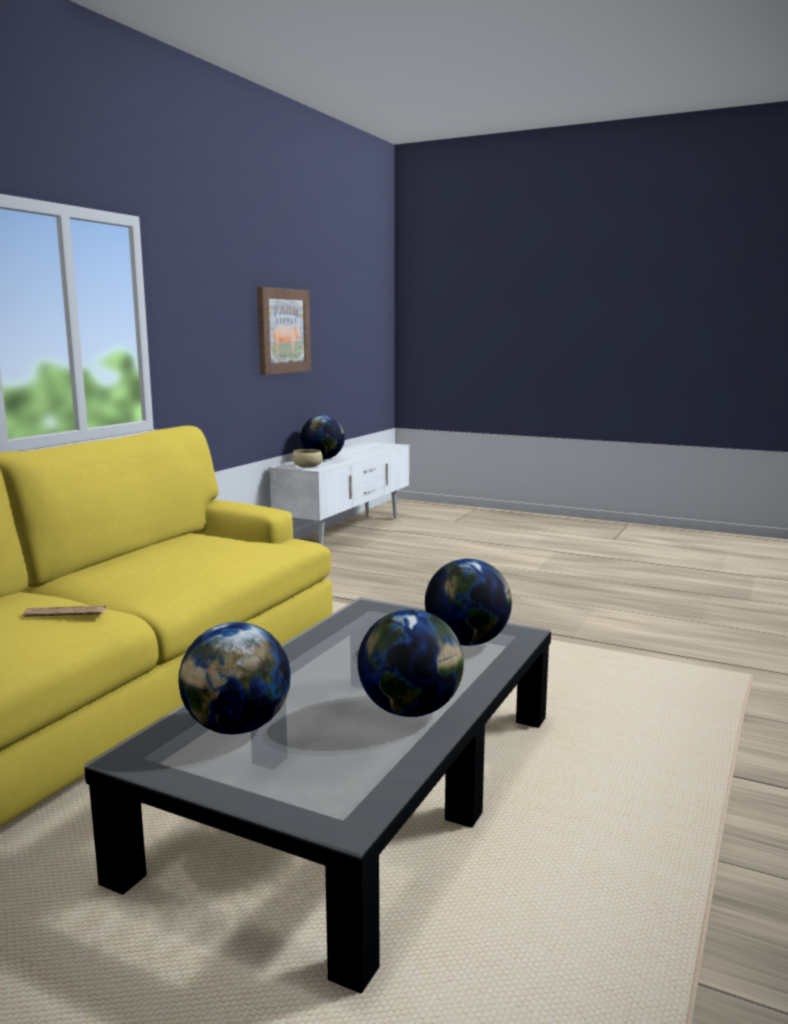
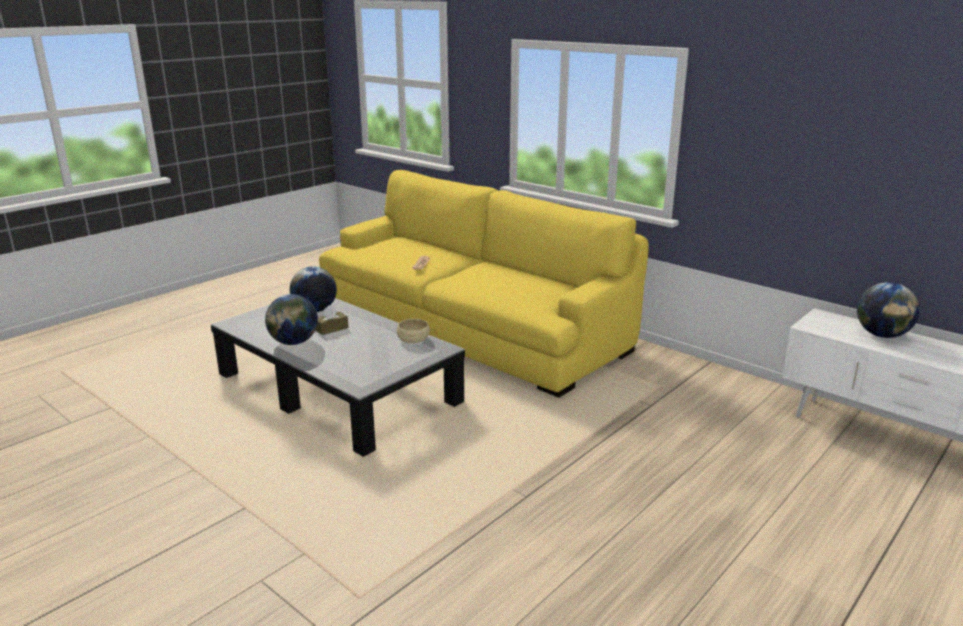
camera: 105 degrees right, 10 degrees up
picture [257,287,311,375] -> none
beige bowl [292,449,323,467] -> beige bowl moved to [397,319,430,343]
globe [425,559,512,646] -> none
none -> brown tissue box [316,305,349,335]

